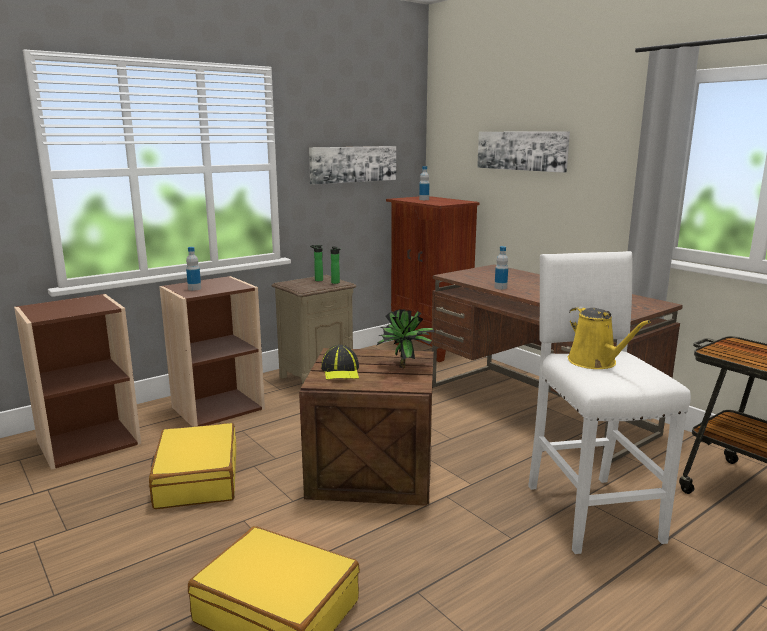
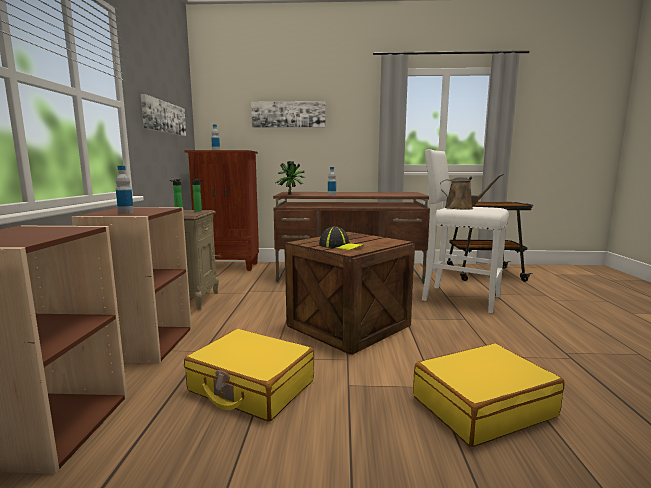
camera: 50 degrees left, 5 degrees down
potted plant [377,309,435,368] -> potted plant moved to [277,161,305,195]
yellow watering can [568,306,651,369] -> brown watering can [440,173,504,210]

